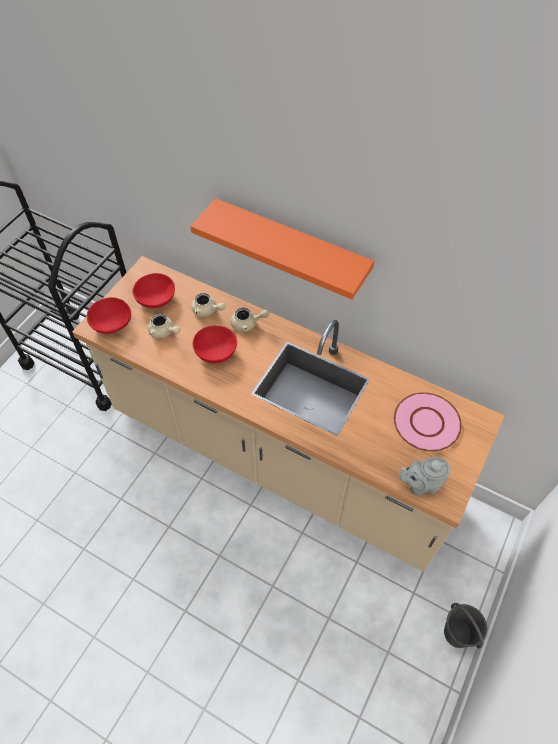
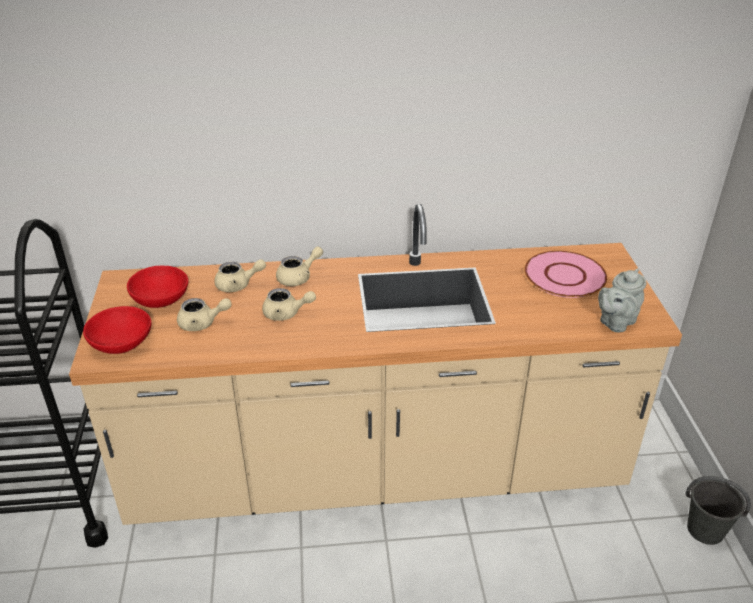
camera: 35 degrees left, 20 degrees down
orange shelf [190,198,374,299] -> none
red bowl [192,326,237,363] -> beige teapot [262,288,316,321]

